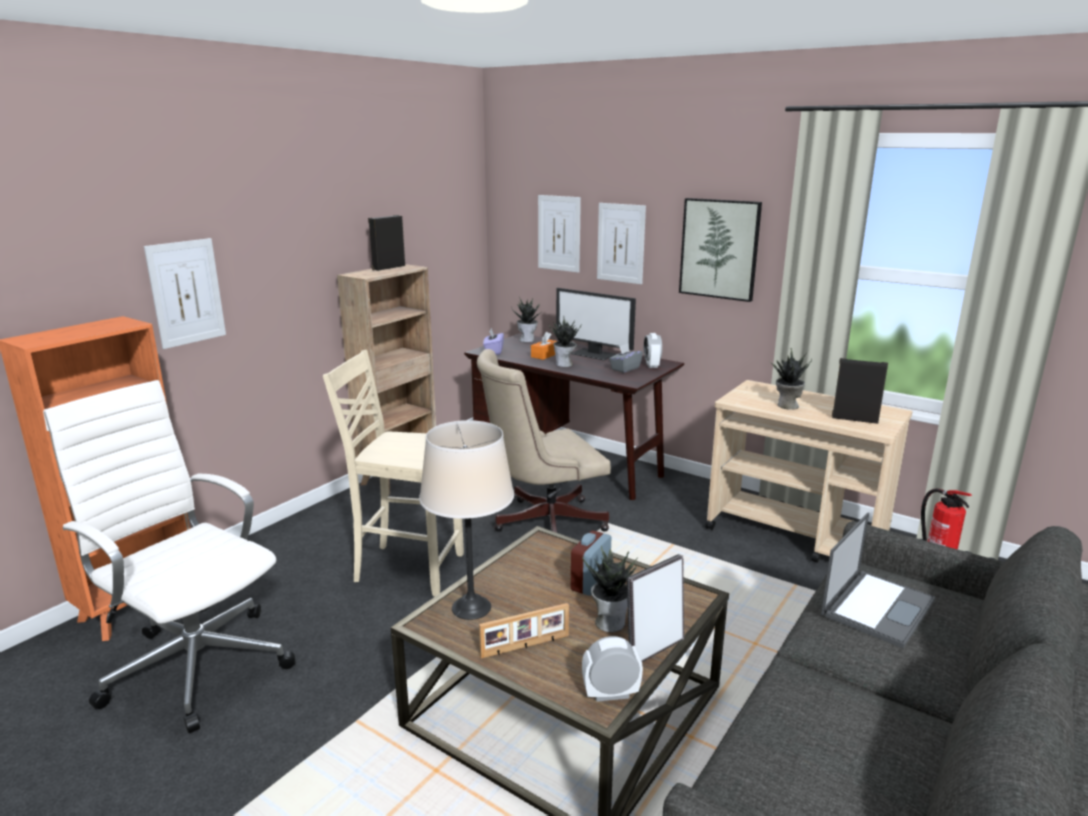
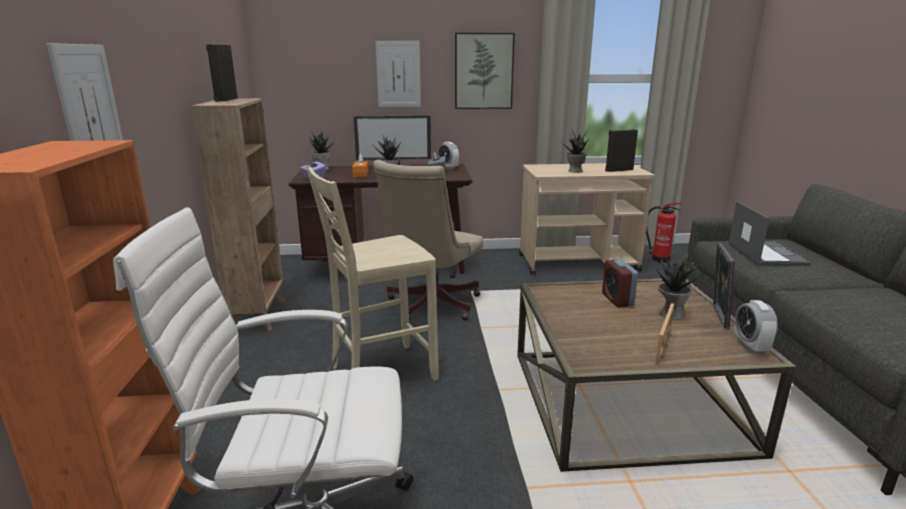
camera: 40 degrees left, 0 degrees up
beige table lamp [419,420,514,620] -> none
picture [538,195,581,273] -> none
alarm clock [582,636,643,702] -> alarm clock turned 45 degrees counterclockwise [735,300,778,353]

